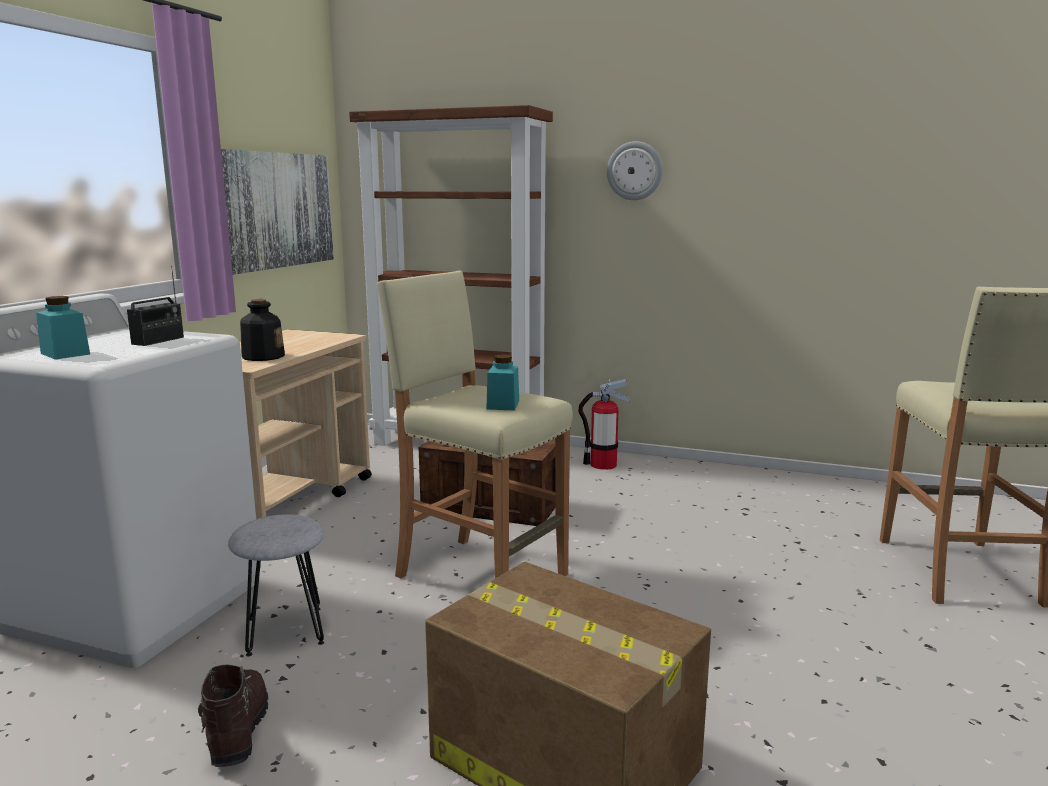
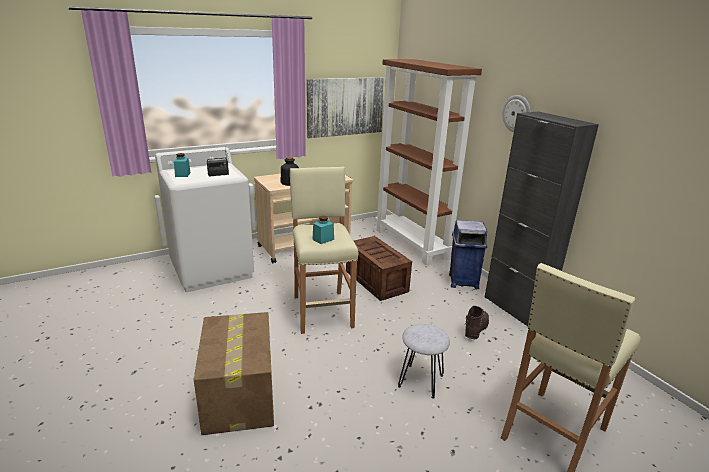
camera: 40 degrees right, 10 degrees up
brown boot [198,664,268,767] -> brown boot moved to [464,306,489,339]
grey stool [228,514,324,656] -> grey stool moved to [398,324,450,399]
fire extinguisher [578,379,630,470] -> blue trash can [449,220,487,289]
none -> black cabinet [484,111,599,326]

